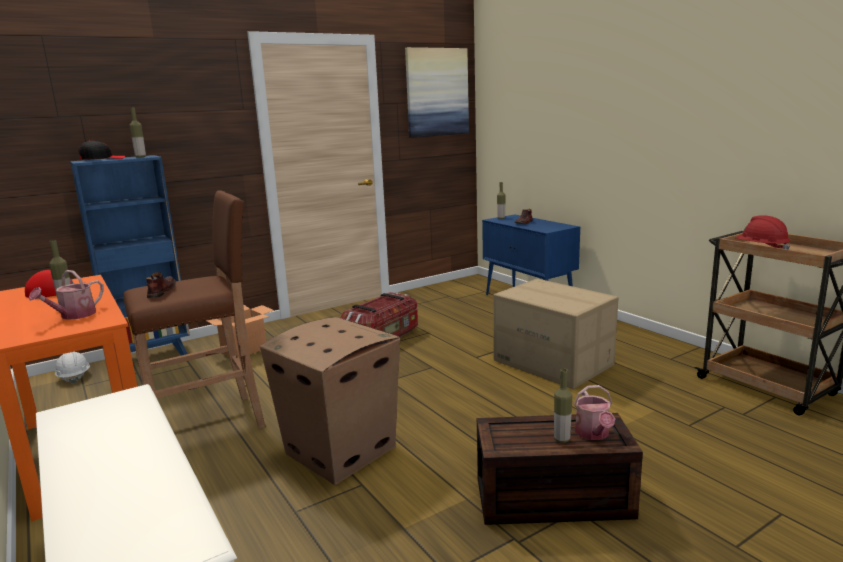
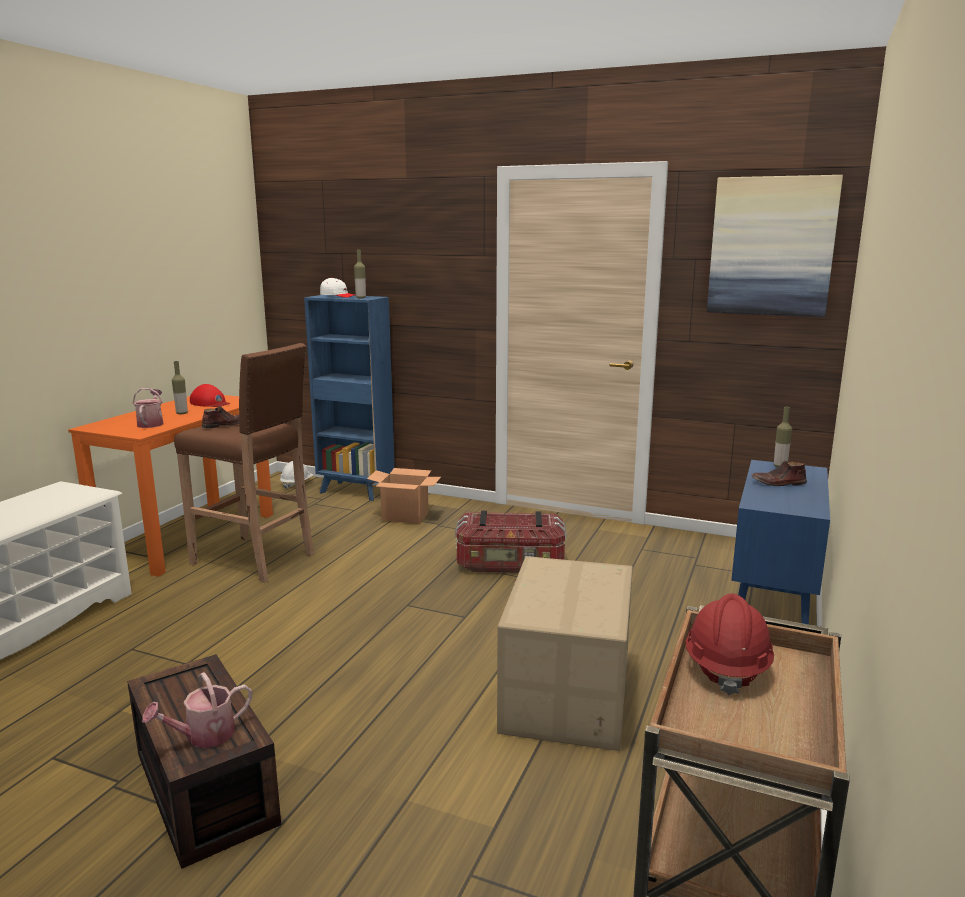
camera: 55 degrees right, 0 degrees up
watering can [29,270,104,320] -> watering can turned 90 degrees clockwise [133,388,164,428]
black cap [78,140,125,159] -> white cap [320,277,356,298]
cardboard box [260,317,400,485] -> none
bottle [554,368,572,443] -> none

